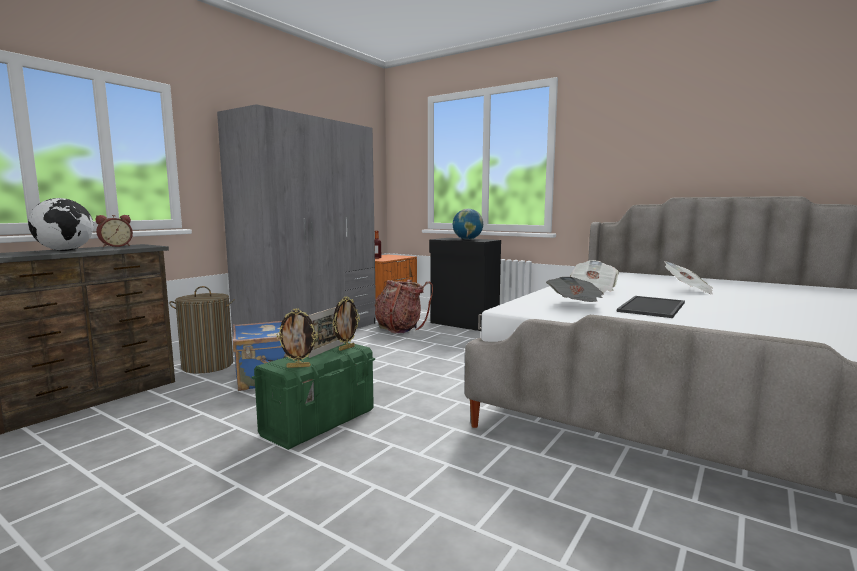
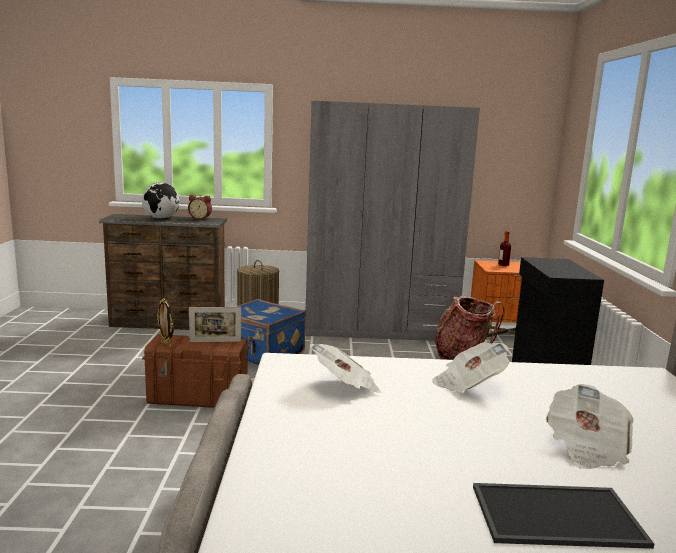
camera: 55 degrees right, 5 degrees up
green storage box [251,342,375,450] -> brown storage box [142,334,249,408]
picture frame [332,296,360,351] -> none
globe [453,209,483,240] -> none
tray [617,296,685,318] -> tray moved to [473,483,654,549]

